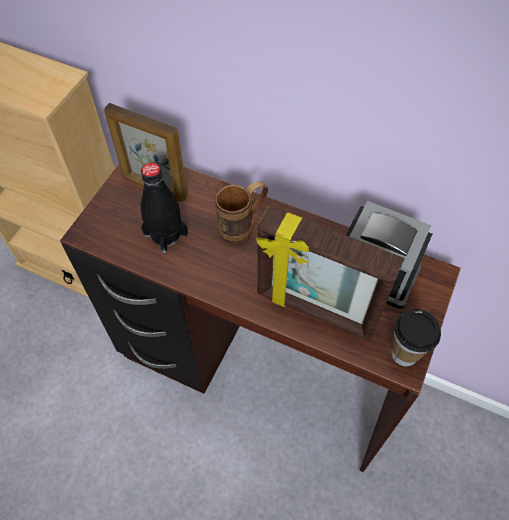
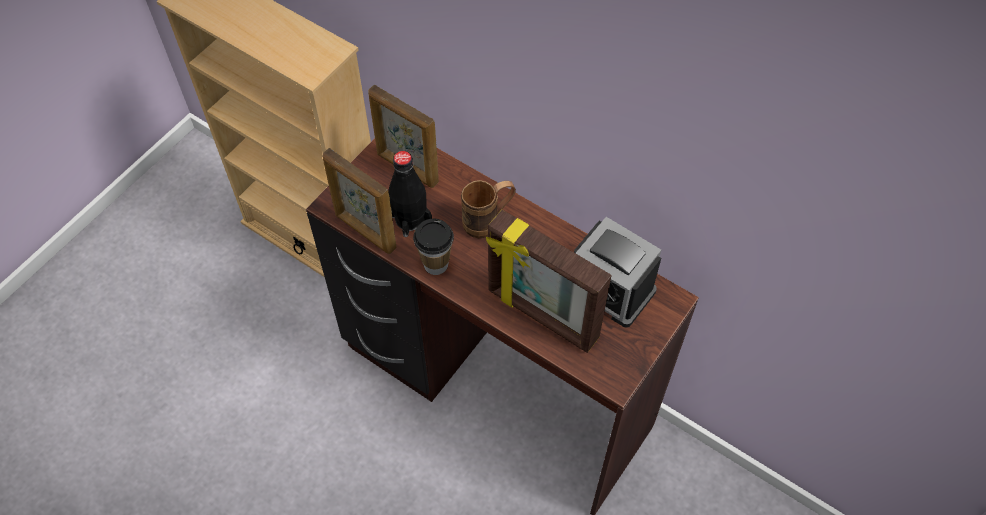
camera: 10 degrees right, 0 degrees up
cup [391,309,441,367] -> cup moved to [413,219,454,275]
none -> picture frame [322,148,397,254]

